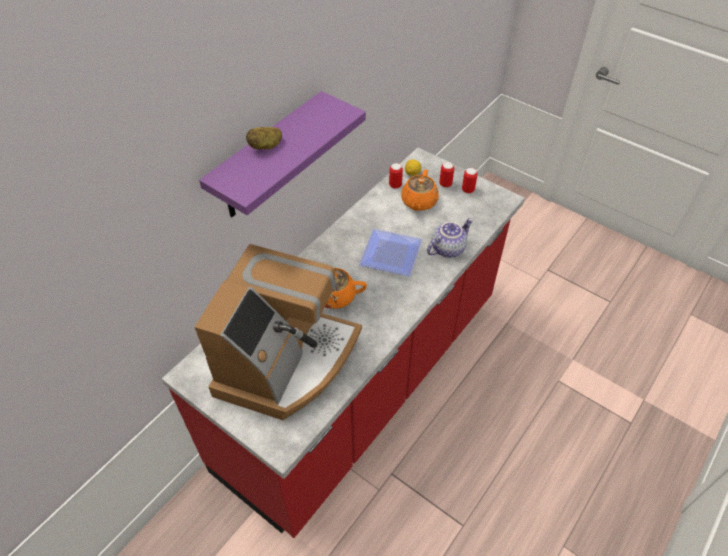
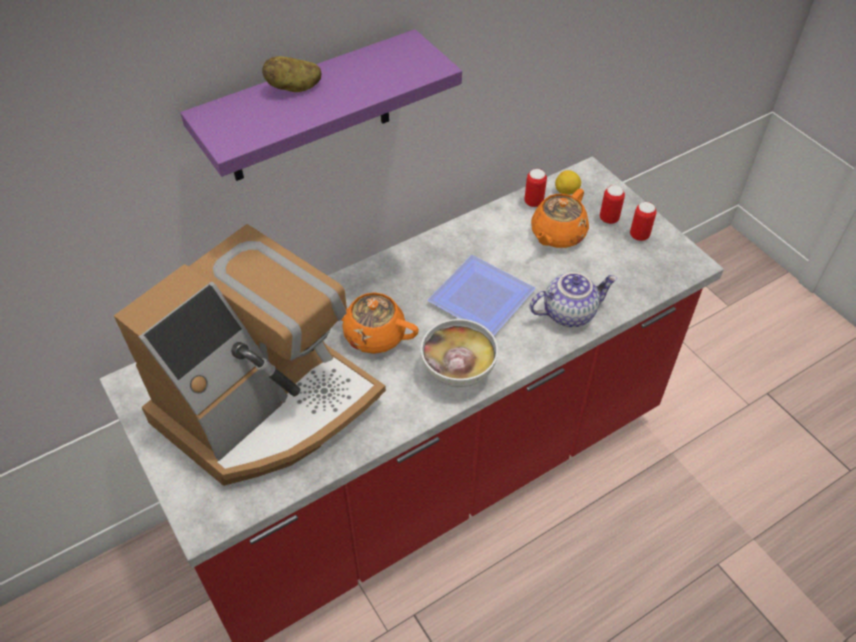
camera: 20 degrees right, 0 degrees up
none -> bowl [421,319,498,388]

